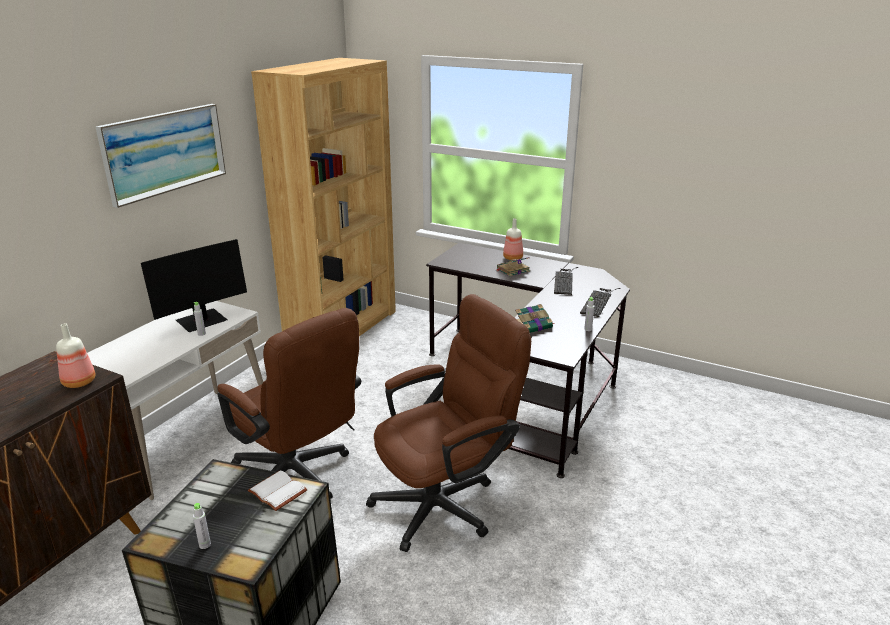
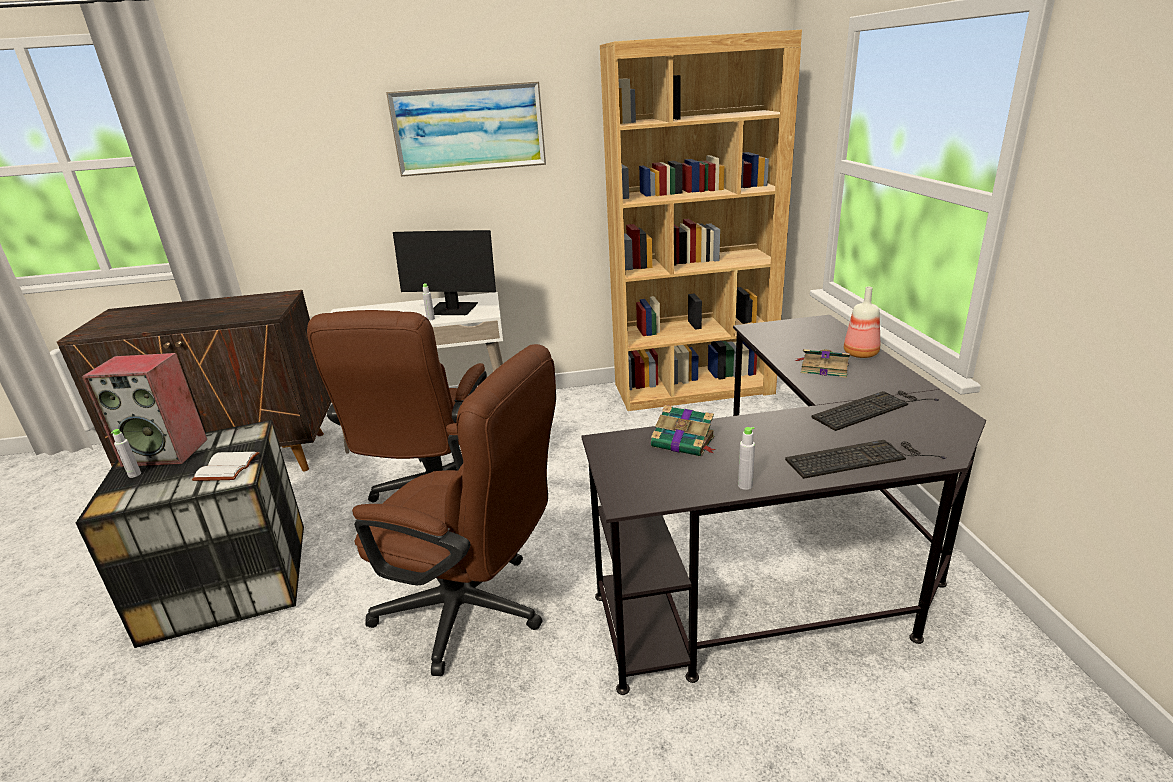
camera: 55 degrees right, 0 degrees up
bottle [56,324,96,388] -> none
none -> speaker [82,353,207,467]

